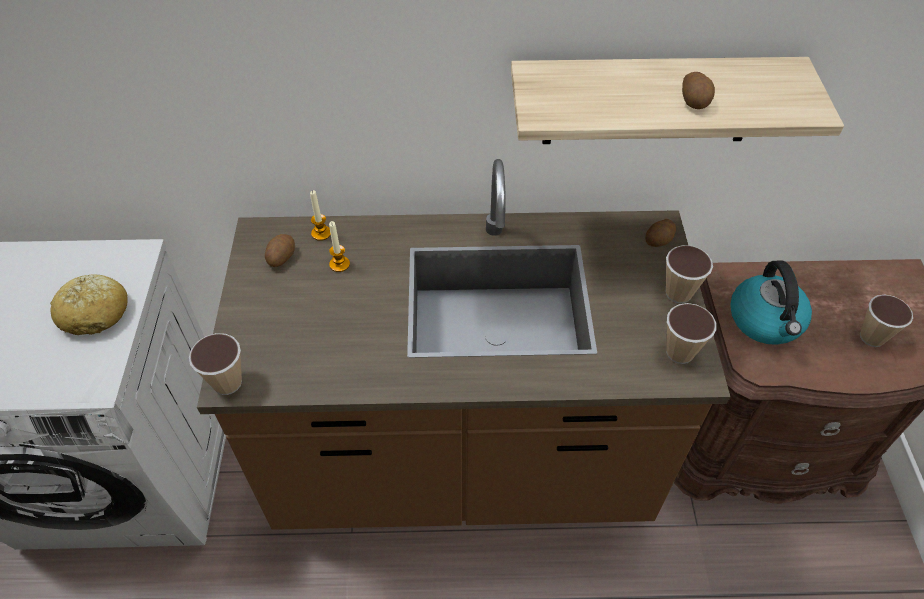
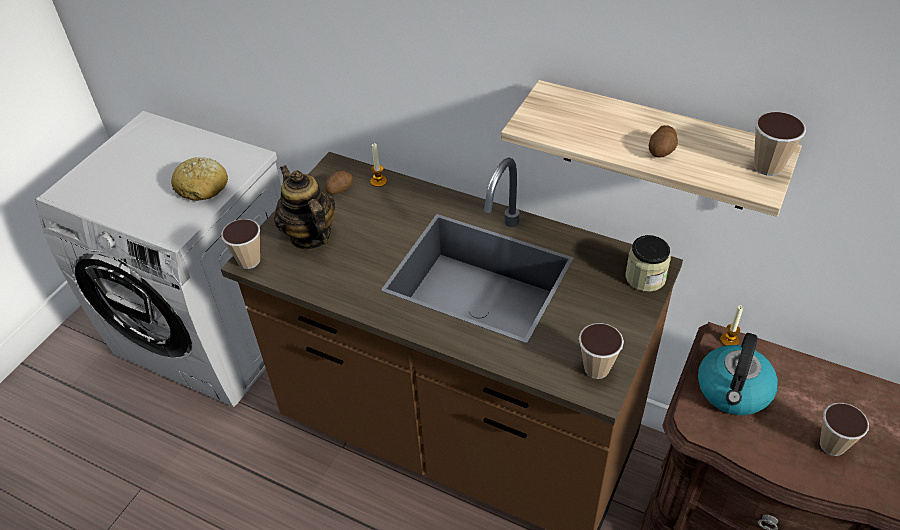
camera: 30 degrees right, 5 degrees down
candle [329,221,350,272] -> candle moved to [720,305,743,346]
potato [645,219,676,247] -> jar [625,235,671,292]
cup [666,245,713,304] -> cup moved to [754,112,806,176]
none -> teapot [274,165,335,250]

